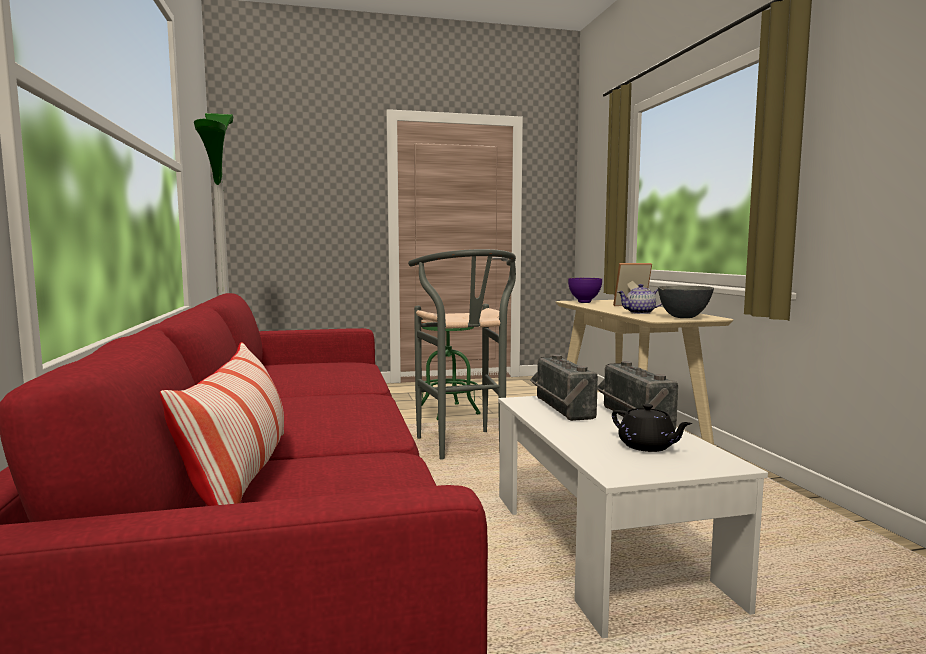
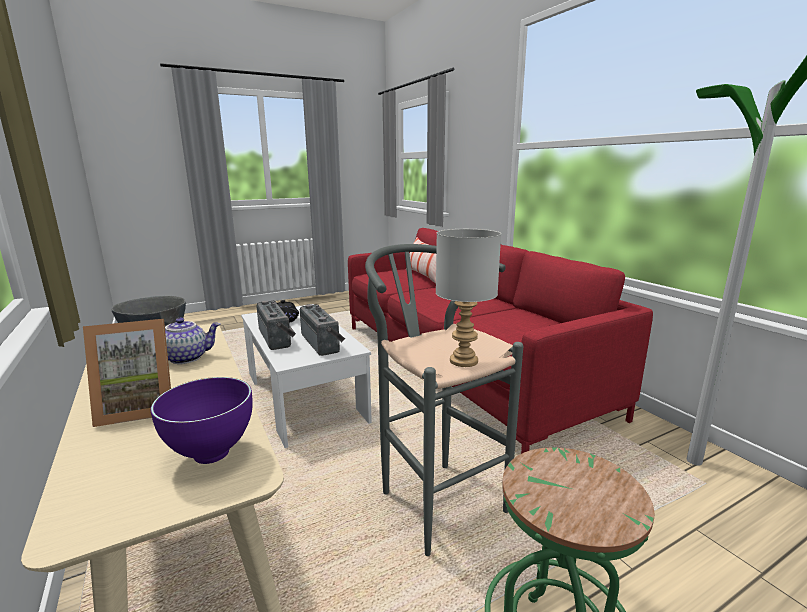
camera: 165 degrees right, 10 degrees up
none -> grey table lamp [436,229,501,367]

